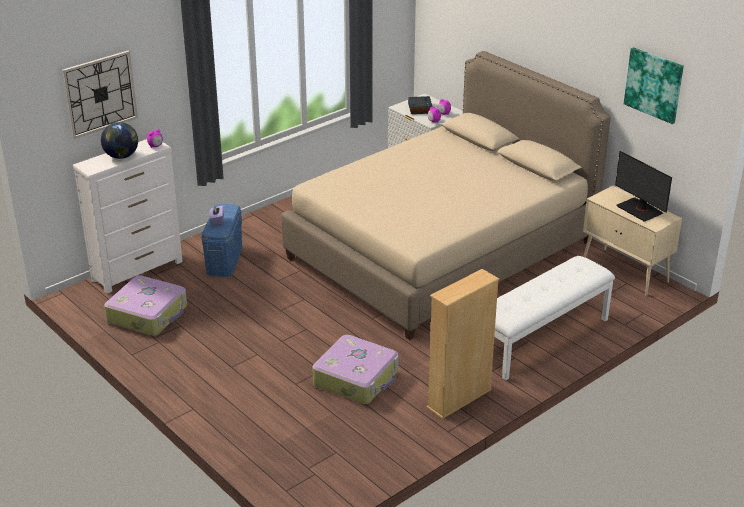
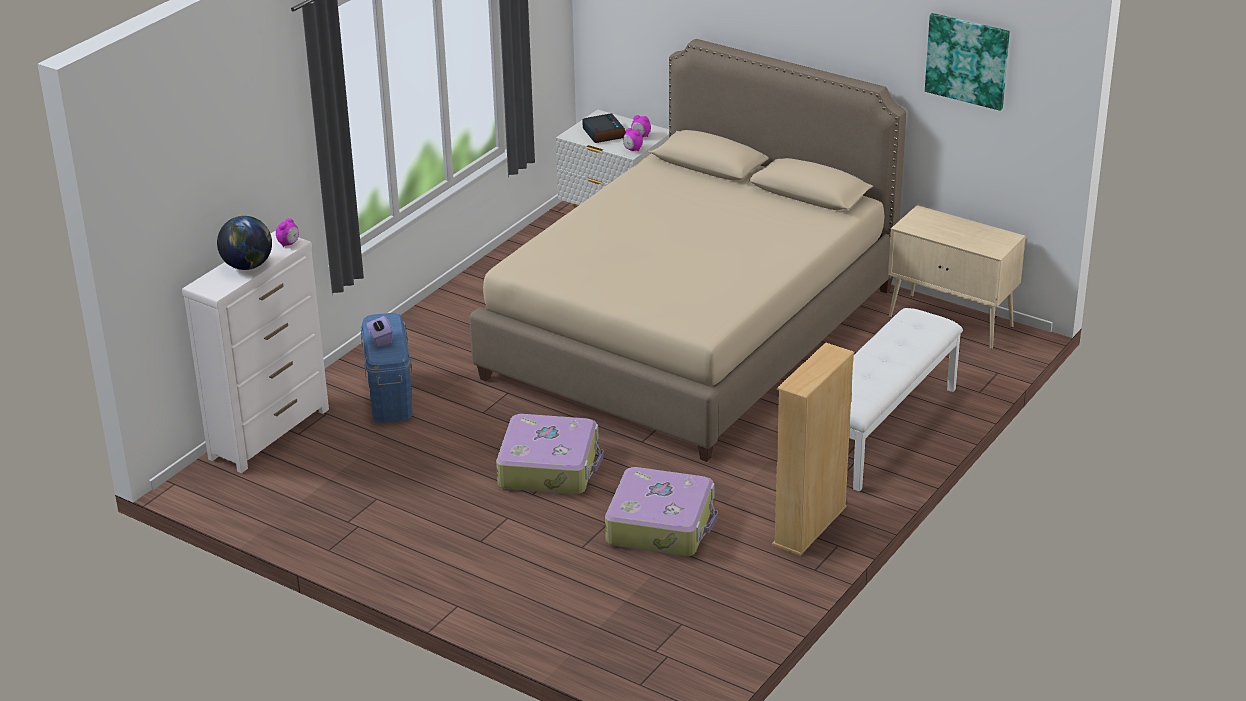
camera: 15 degrees left, 0 degrees up
wall clock [62,51,138,139] -> none
suitcase [104,275,187,336] -> suitcase moved to [496,414,604,494]
monitor [615,151,672,222] -> none

